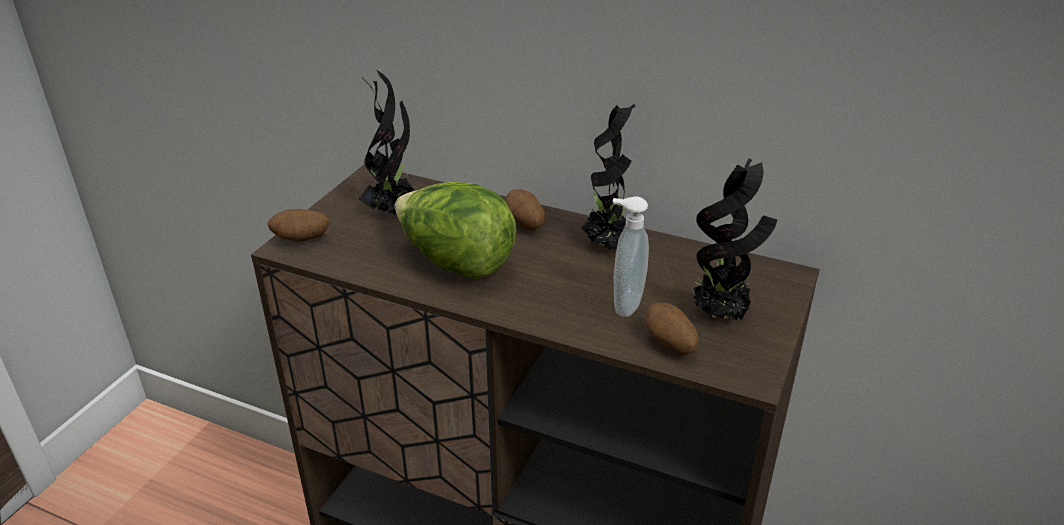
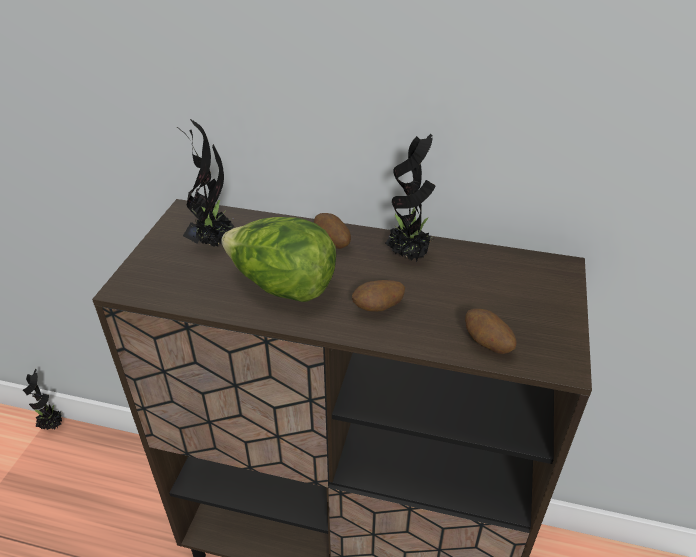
camera: 10 degrees left, 5 degrees up
potato [267,209,329,242] -> potato moved to [352,280,405,312]
soap dispenser [613,196,649,317] -> none
potted plant [694,158,778,320] -> potted plant moved to [23,369,63,430]

